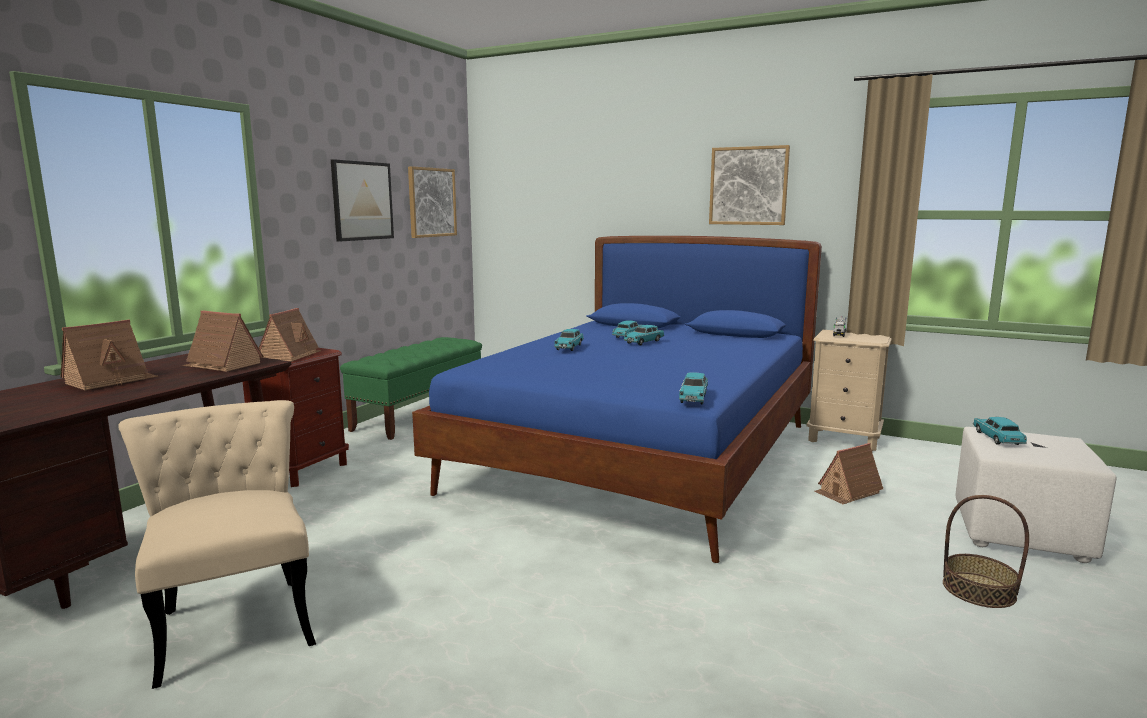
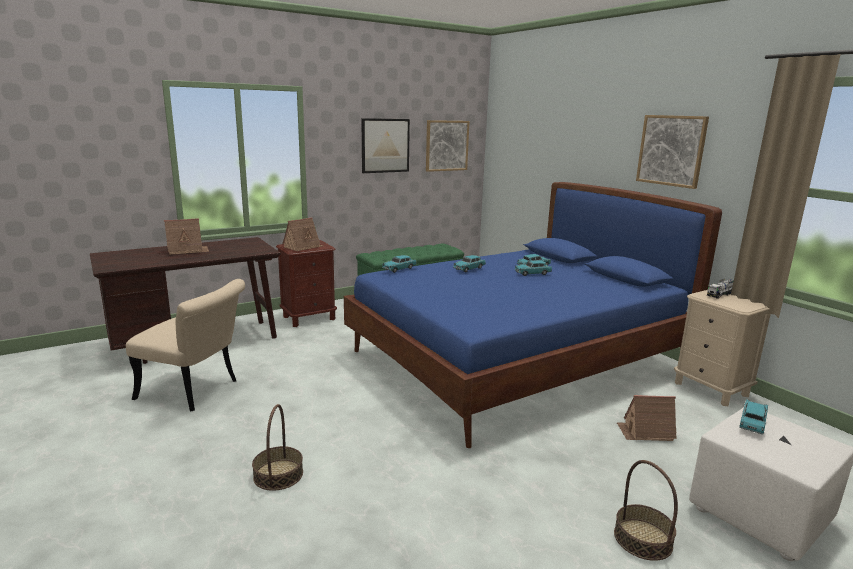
camera: 30 degrees right, 5 degrees up
beige chair [118,400,316,689] -> beige chair turned 105 degrees clockwise [126,279,245,411]
toy house [183,310,264,372] -> none
turquoise toy car [679,373,708,404] -> turquoise toy car moved to [382,255,417,273]
none -> basket [252,404,303,491]

